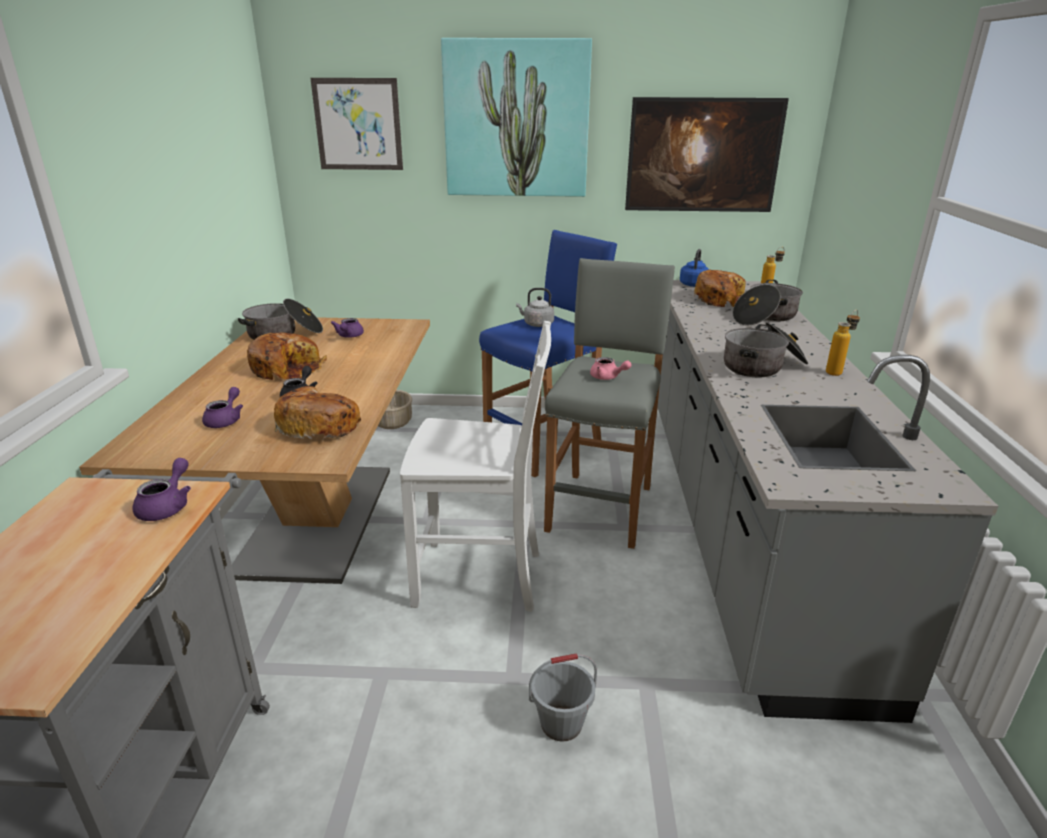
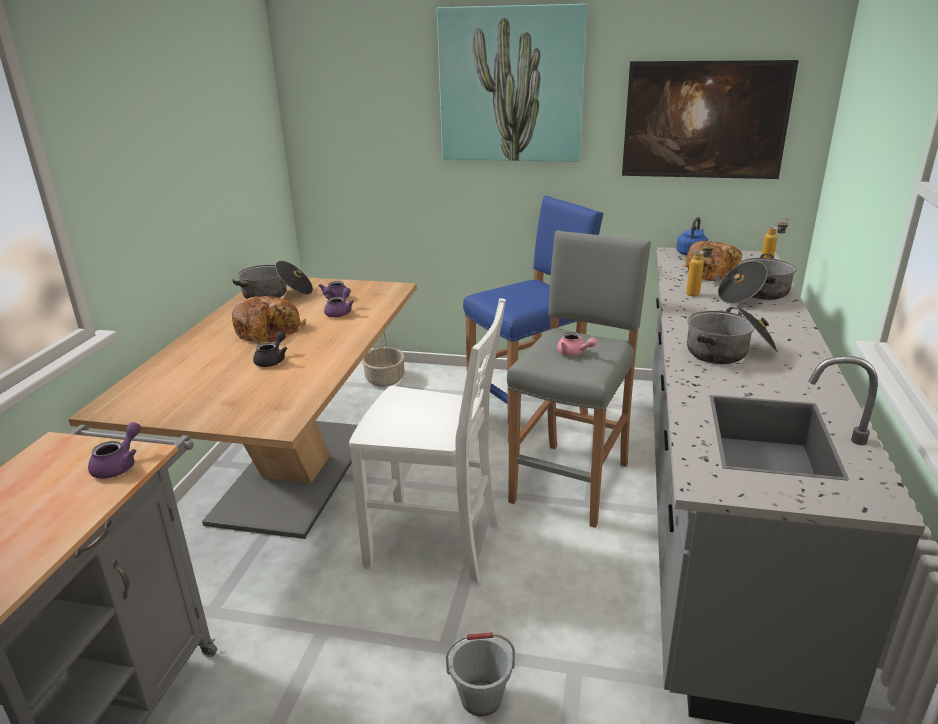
camera: 10 degrees right, 0 degrees up
purple teapot [202,387,243,428] -> purple teapot moved to [324,287,354,317]
bread [274,386,361,442] -> none
picture [310,78,403,170] -> none
grey kettle [516,288,554,327] -> none
bottle [826,310,860,376] -> bottle moved to [686,240,713,296]

